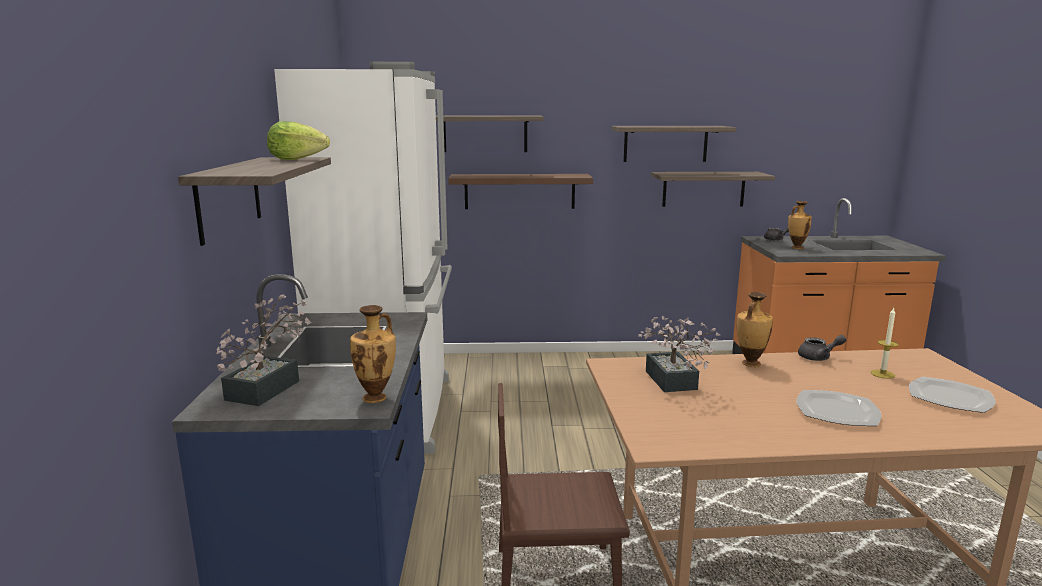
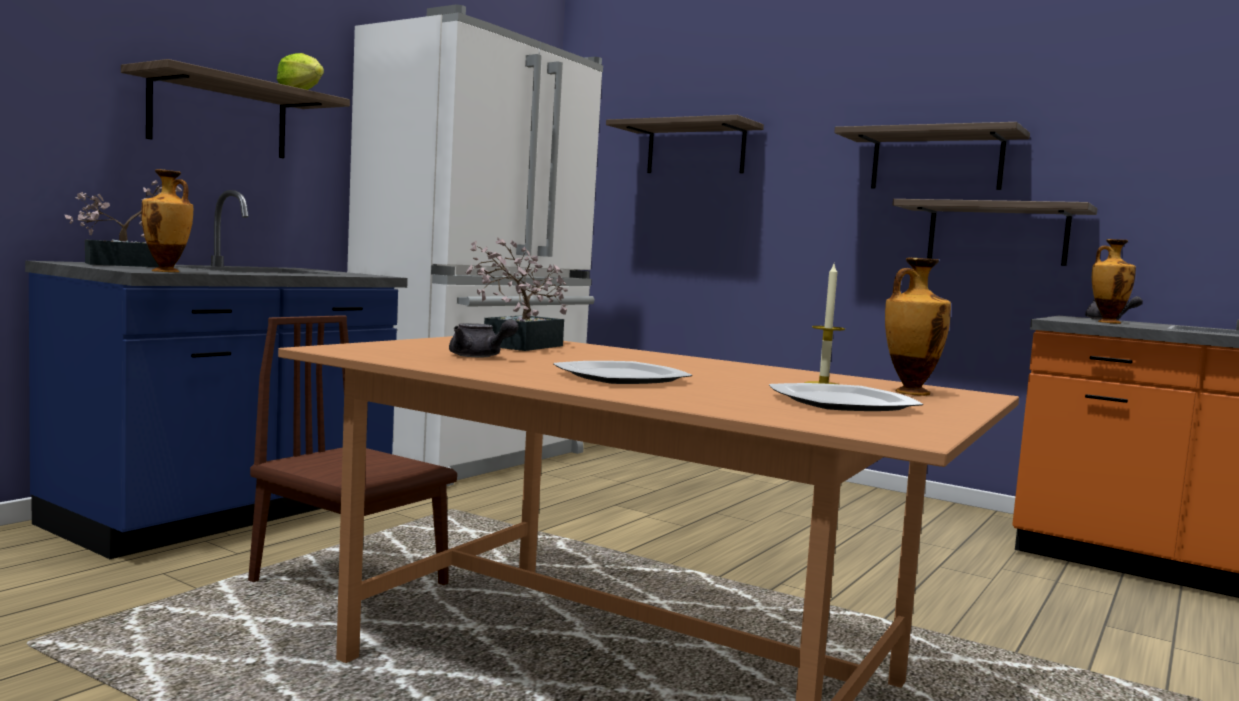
camera: 35 degrees right, 10 degrees down
brown shelf [448,174,593,209] -> none
vase [737,292,773,367] -> vase moved to [885,258,951,396]
grey teapot [798,335,846,361] -> grey teapot moved to [449,319,519,357]

